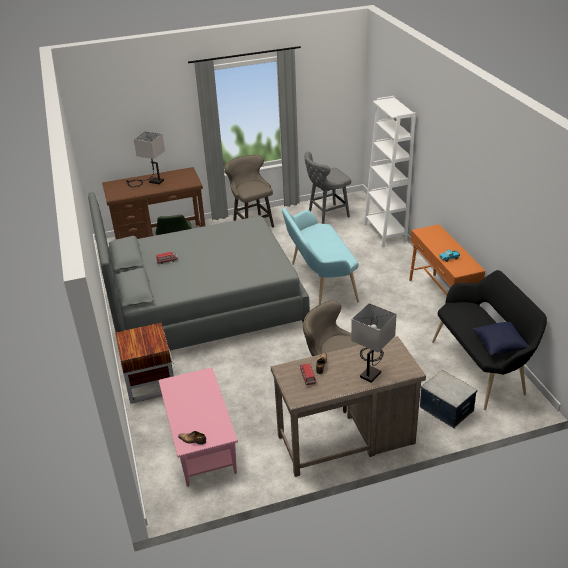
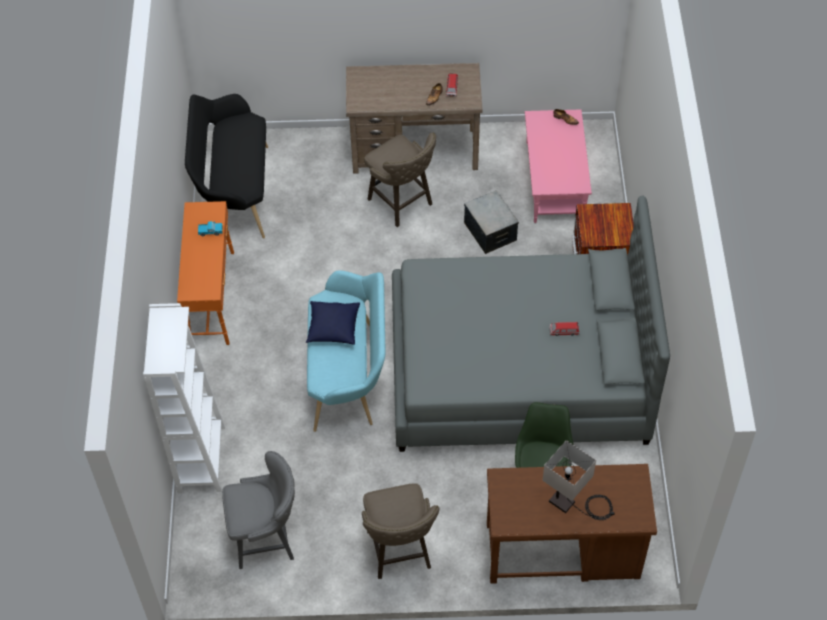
camera: 165 degrees left, 20 degrees up
table lamp [351,303,397,383] -> none
storage box [420,370,477,428] -> storage box moved to [464,191,519,254]
blue pillow [473,322,529,356] -> blue pillow moved to [306,301,360,345]

